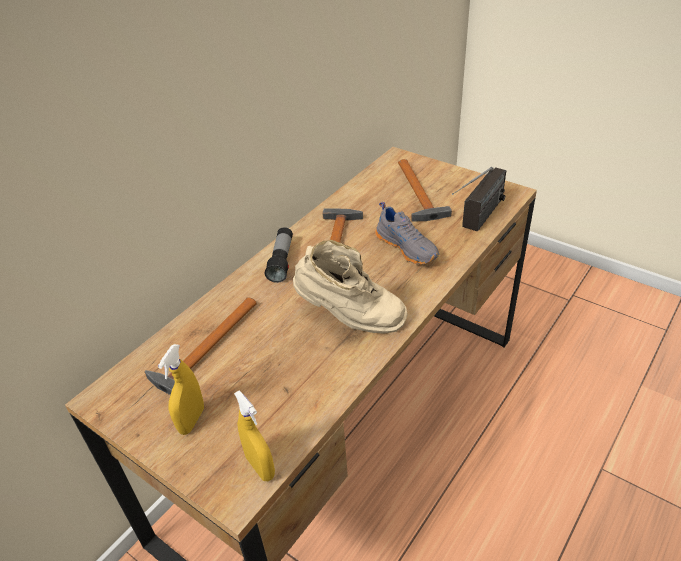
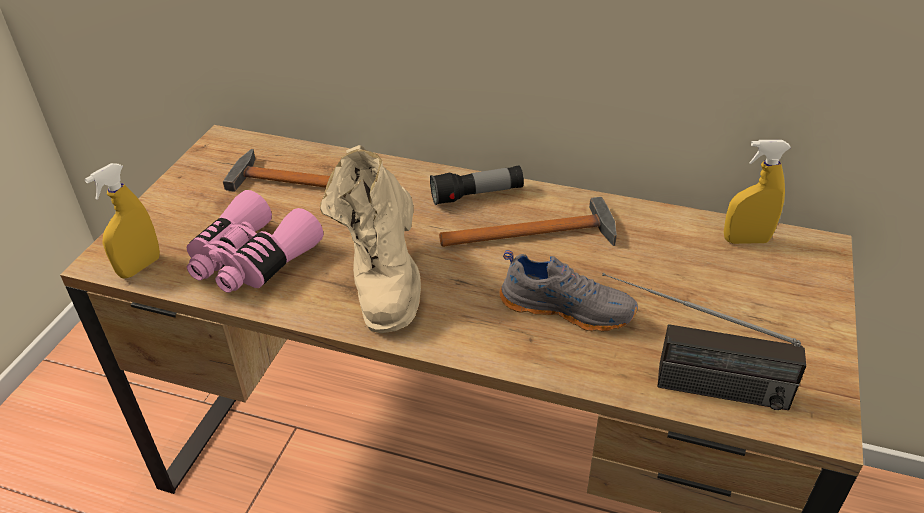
camera: 70 degrees right, 0 degrees up
yellow spray bottle [158,344,204,435] -> yellow spray bottle moved to [724,140,791,244]
grey shoe [375,202,439,264] -> grey shoe turned 105 degrees counterclockwise [500,250,638,331]
hammer [398,159,452,221] -> none
none -> pink binoculars [187,190,323,293]

